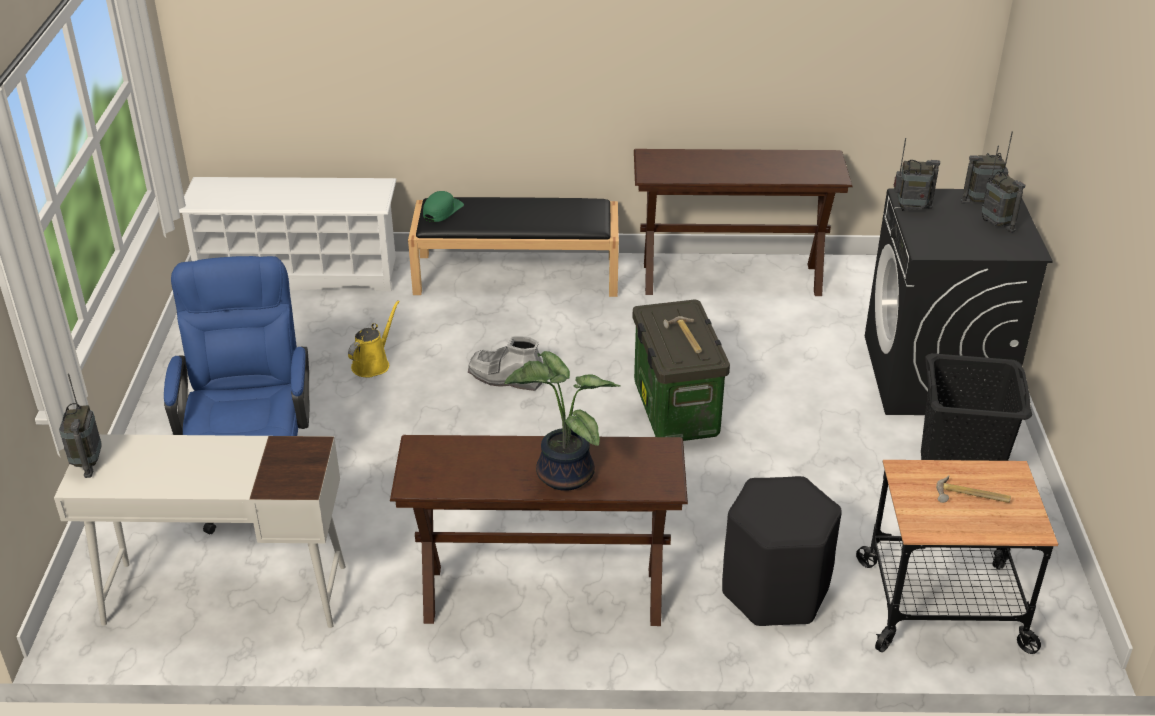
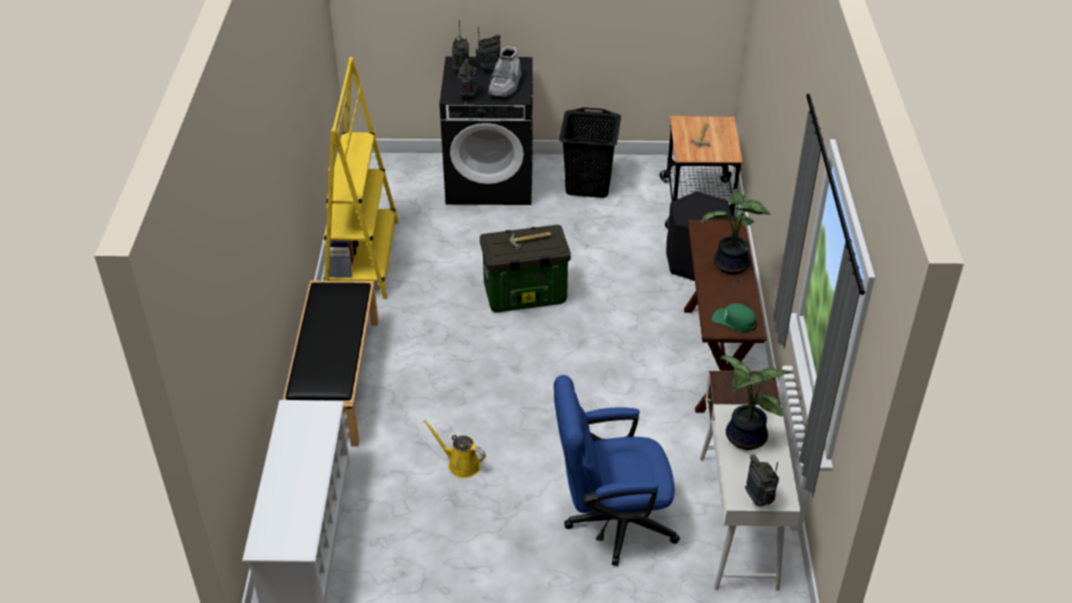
camera: 90 degrees left, 5 degrees up
radio [59,373,102,478] -> radio turned 105 degrees counterclockwise [745,455,779,507]
green cap [423,191,464,222] -> green cap moved to [712,303,757,332]
grey boot [468,336,543,391] -> grey boot moved to [488,46,522,97]
brown console table [634,149,853,296] -> yellow bookcase [323,57,399,299]
none -> potted plant [719,355,792,450]

